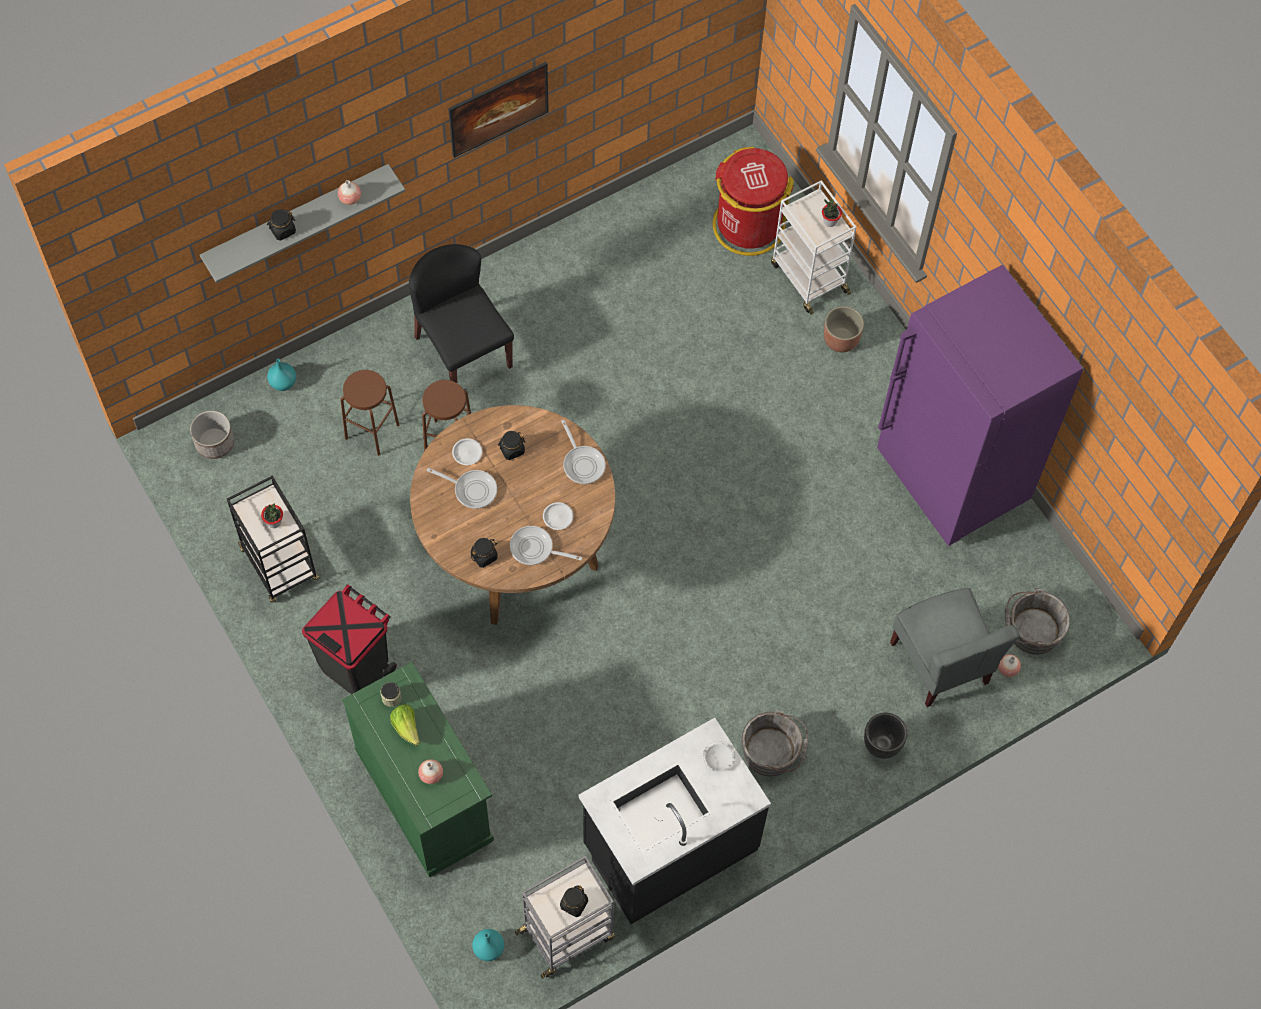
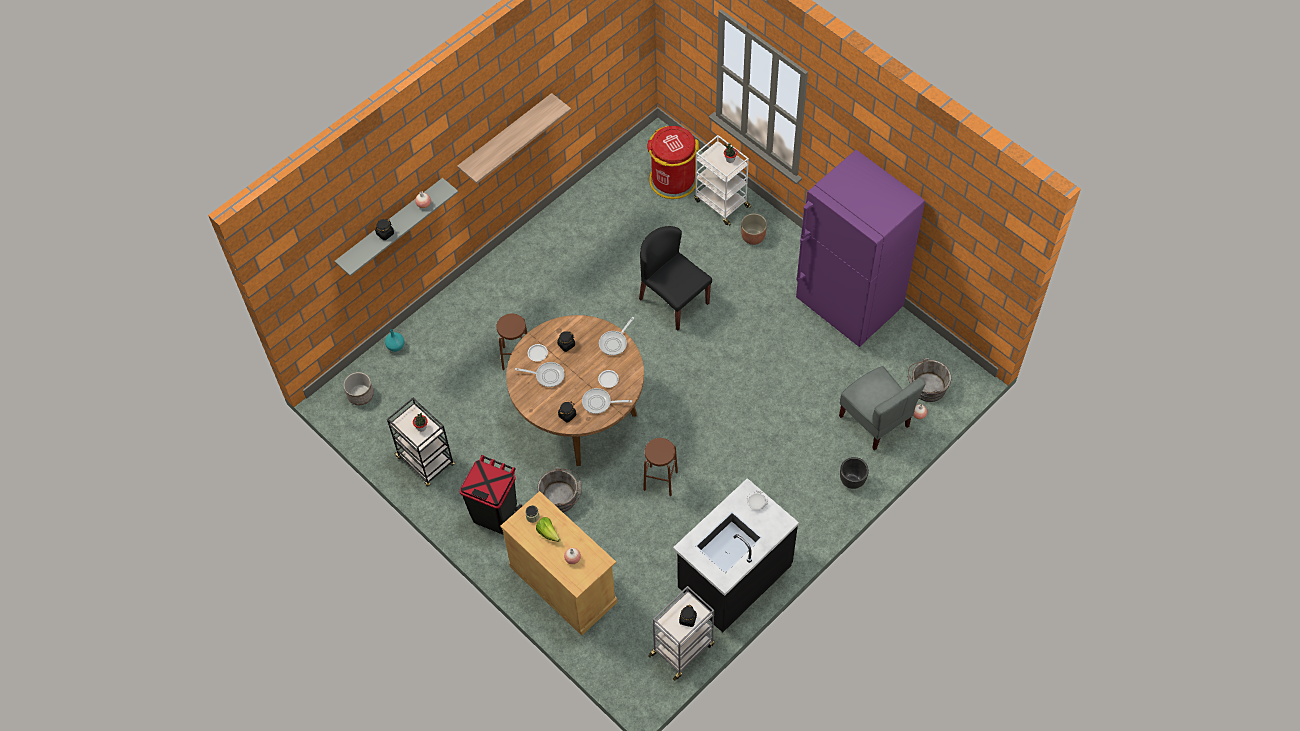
camera: 10 degrees left, 5 degrees down
brown stool [340,370,400,456] -> brown stool moved to [643,438,678,496]
green cabinet [342,662,494,877] -> beige cabinet [500,491,618,636]
black chair [409,244,514,383] -> black chair moved to [639,226,712,331]
picture [448,62,549,158] -> shelf [457,93,571,184]
turquoise vase [472,929,504,961] -> none
frying pan [561,420,606,484] -> frying pan turned 75 degrees clockwise [599,317,634,356]
grey bucket [741,710,809,776] -> grey bucket moved to [537,468,582,512]

